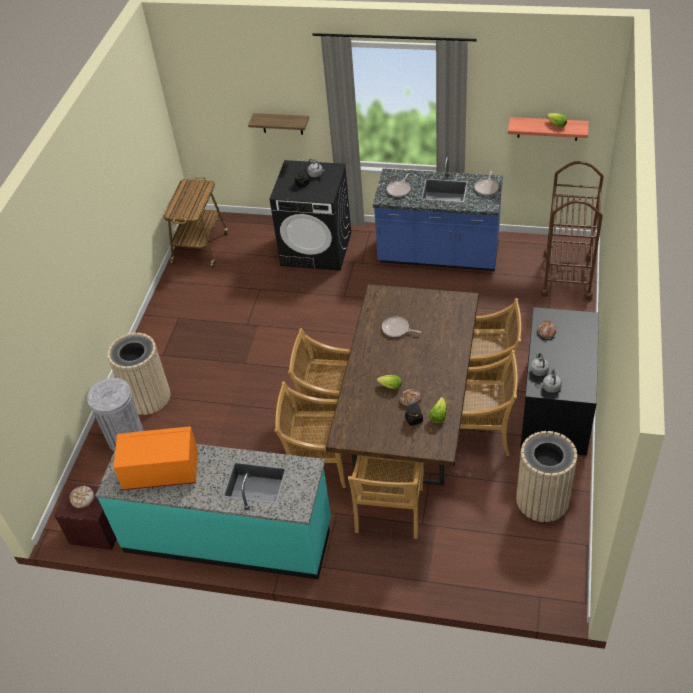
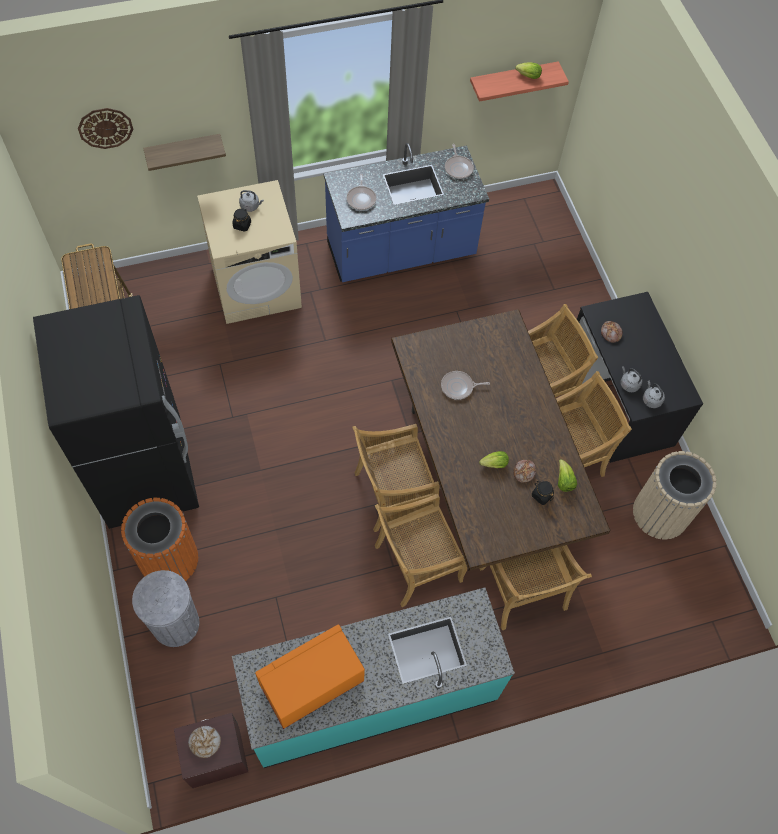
camera: 35 degrees left, 15 degrees up
beige trash can [107,333,171,415] -> orange trash can [121,498,198,581]
black washing machine [270,160,351,271] -> beige washing machine [197,180,302,324]
brown cart [540,161,604,300] -> none
none -> black fridge [33,295,199,529]
none -> wall clock [78,108,133,149]

